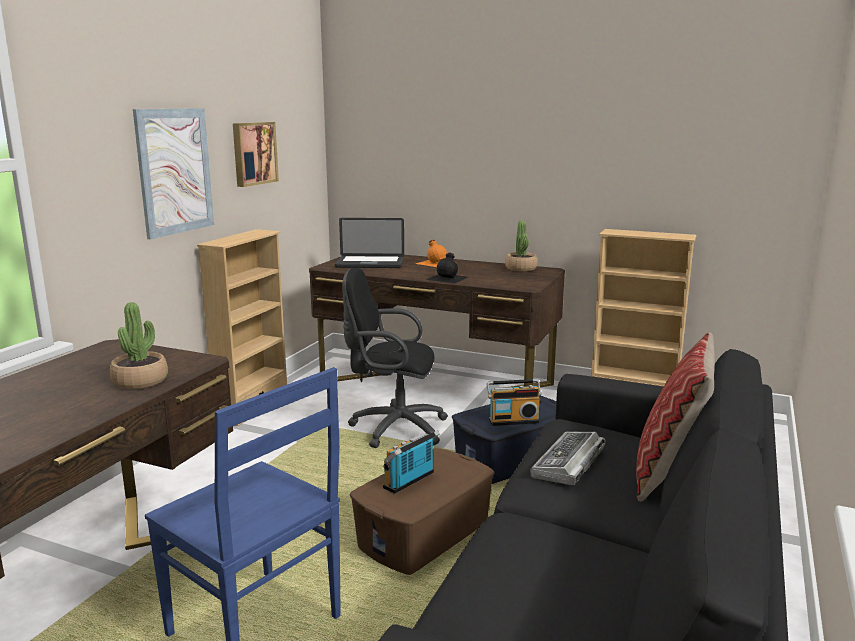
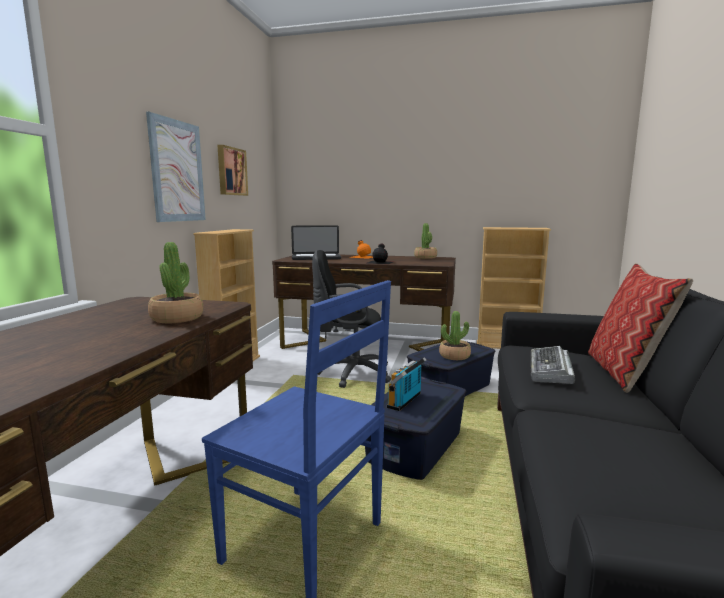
camera: 10 degrees left, 5 degrees down
brown storage box [350,448,494,575] -> blue storage box [365,378,467,480]
radio [487,379,542,426] -> potted plant [439,311,471,360]

